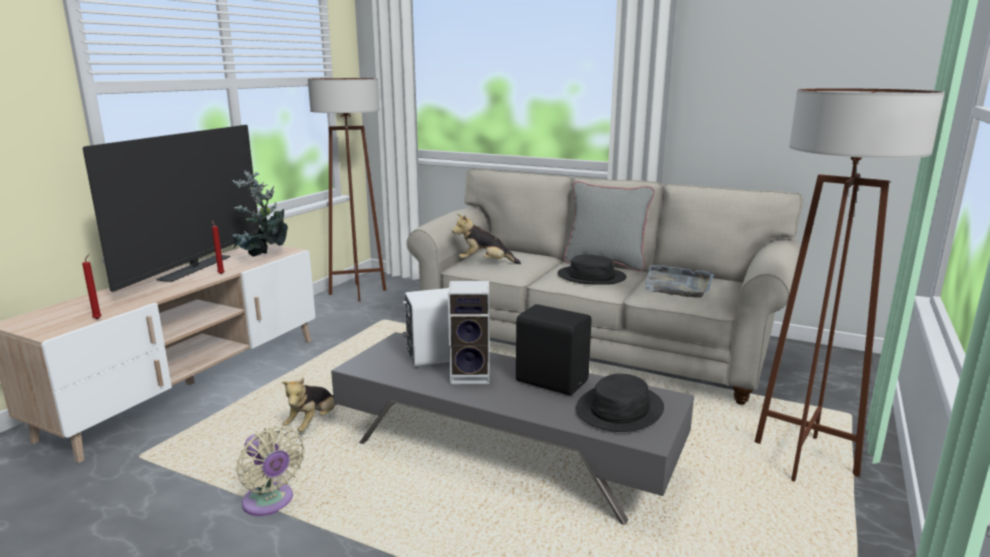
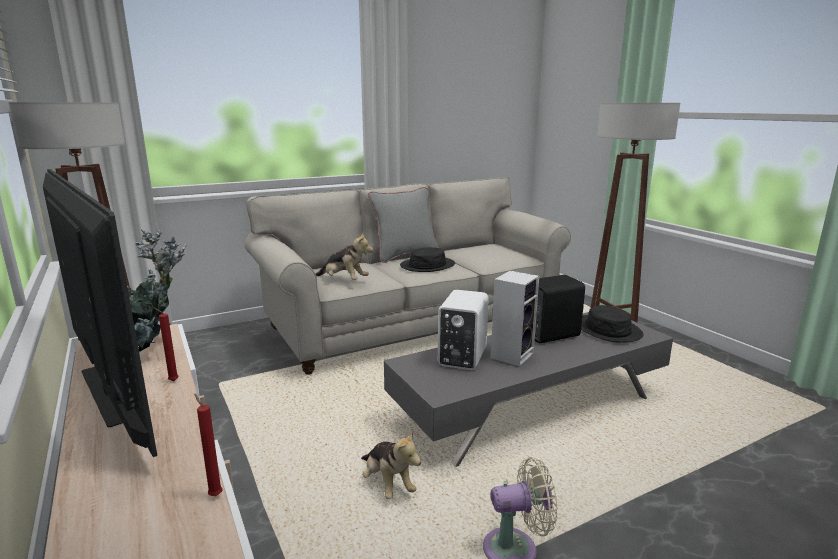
camera: 55 degrees left, 0 degrees up
plush toy [452,214,521,264] -> plush toy turned 105 degrees counterclockwise [316,233,373,280]
grey tray [645,265,714,298] -> none

